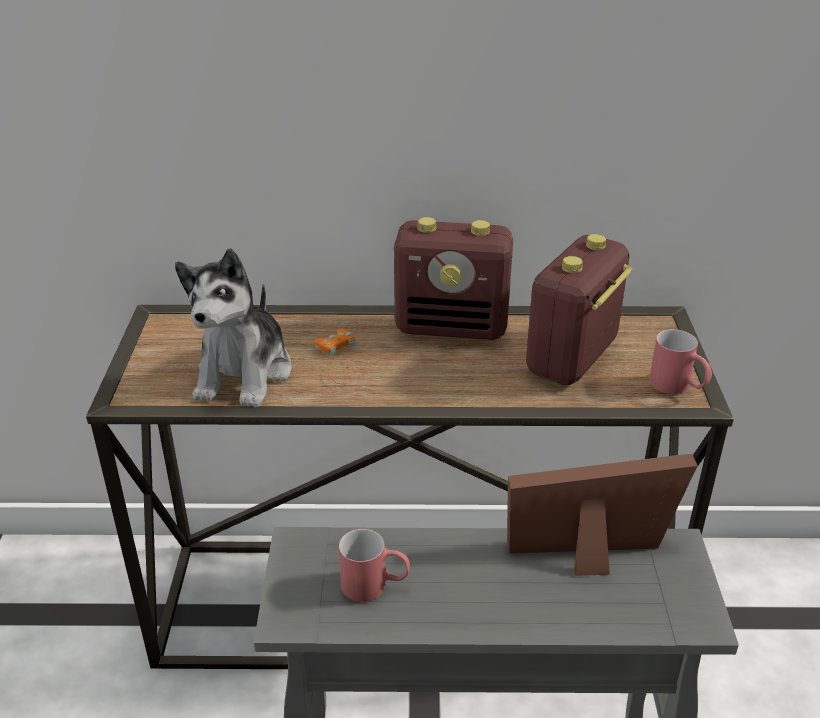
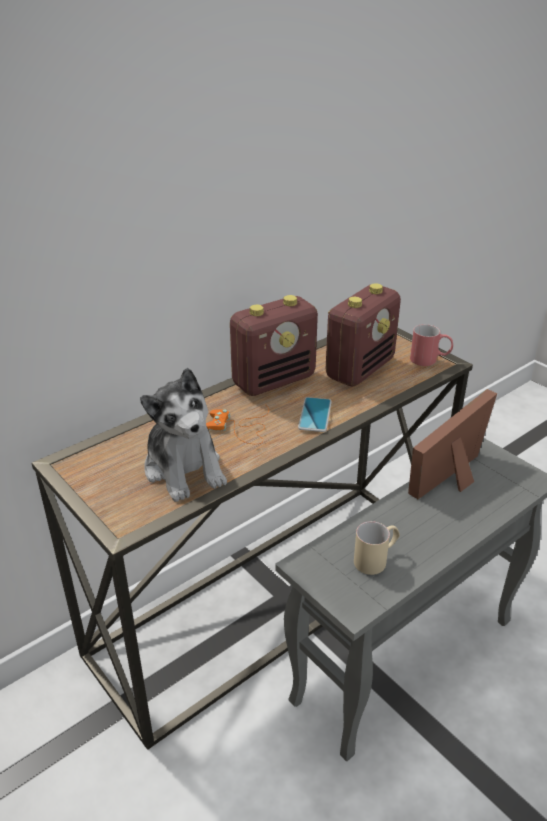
camera: 40 degrees left, 0 degrees up
red mug [339,529,410,602] -> beige mug [354,521,400,575]
radio [526,234,633,385] -> radio turned 135 degrees counterclockwise [326,283,401,386]
none -> phone [298,397,332,432]

